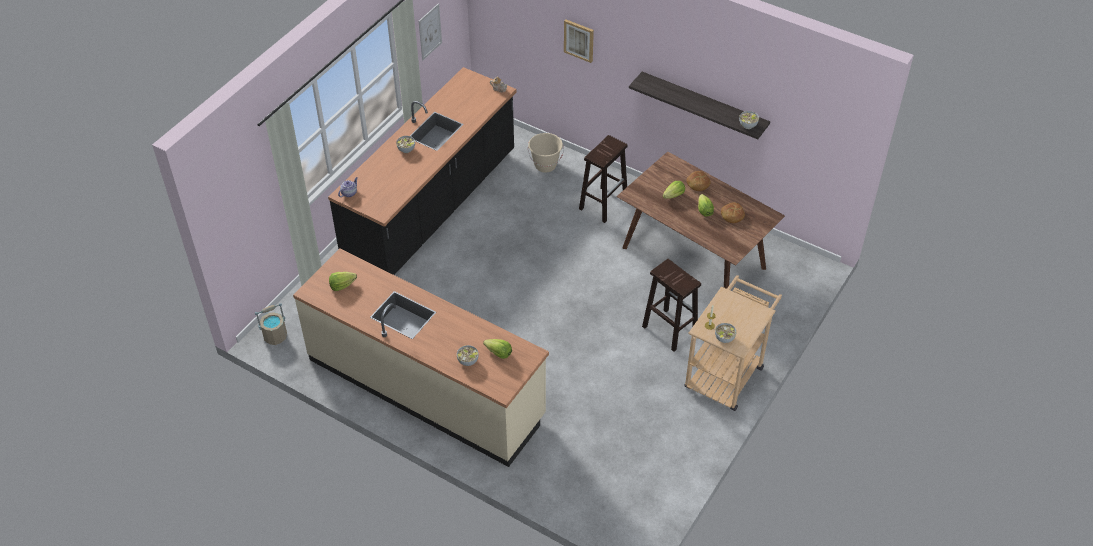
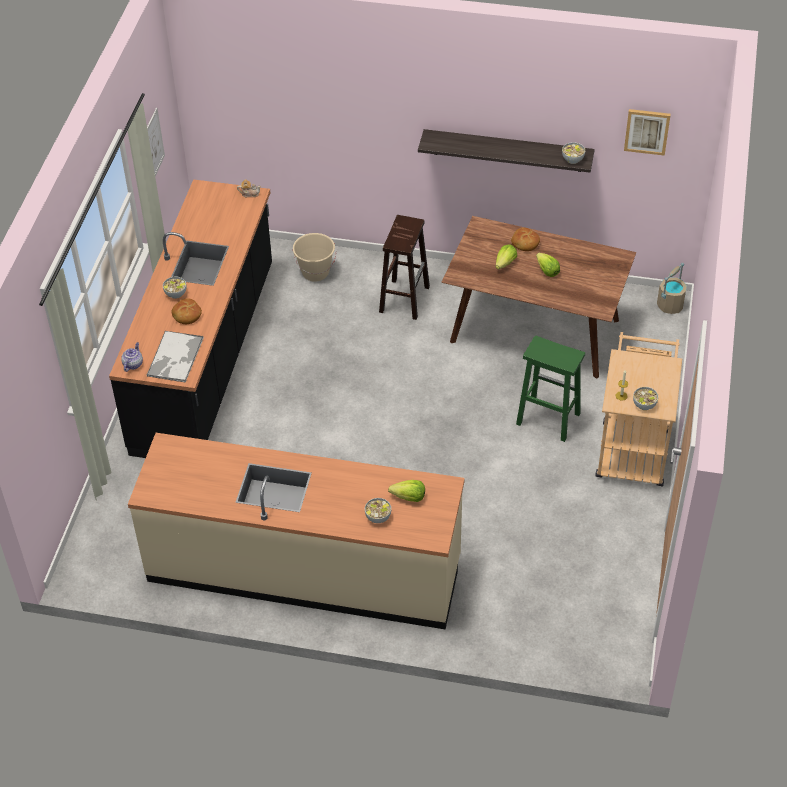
camera: 20 degrees left, 0 degrees up
beige bucket [255,303,287,345] -> beige bucket moved to [657,263,687,314]
lettuce [329,272,357,291] -> none
picture [564,19,594,63] -> picture moved to [624,109,671,156]
brown stool [642,259,701,352] -> green stool [516,336,585,442]
bread [721,202,745,223] -> bread moved to [172,298,202,324]
none -> tray [146,331,204,383]

